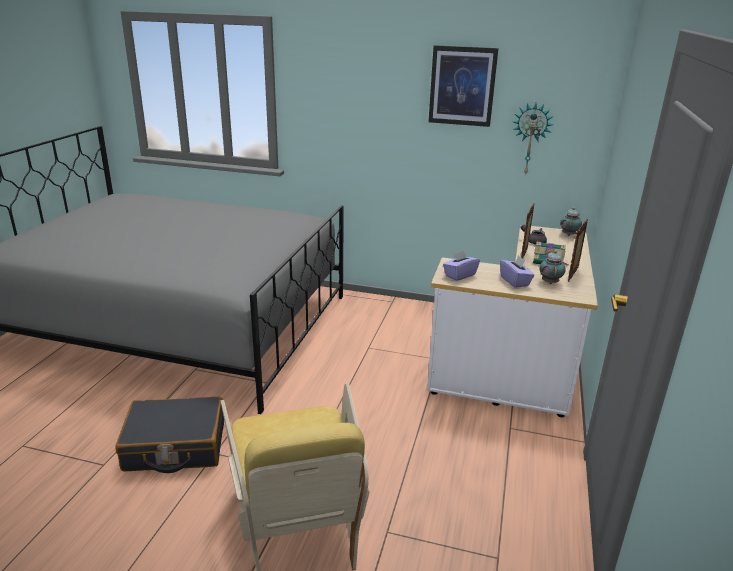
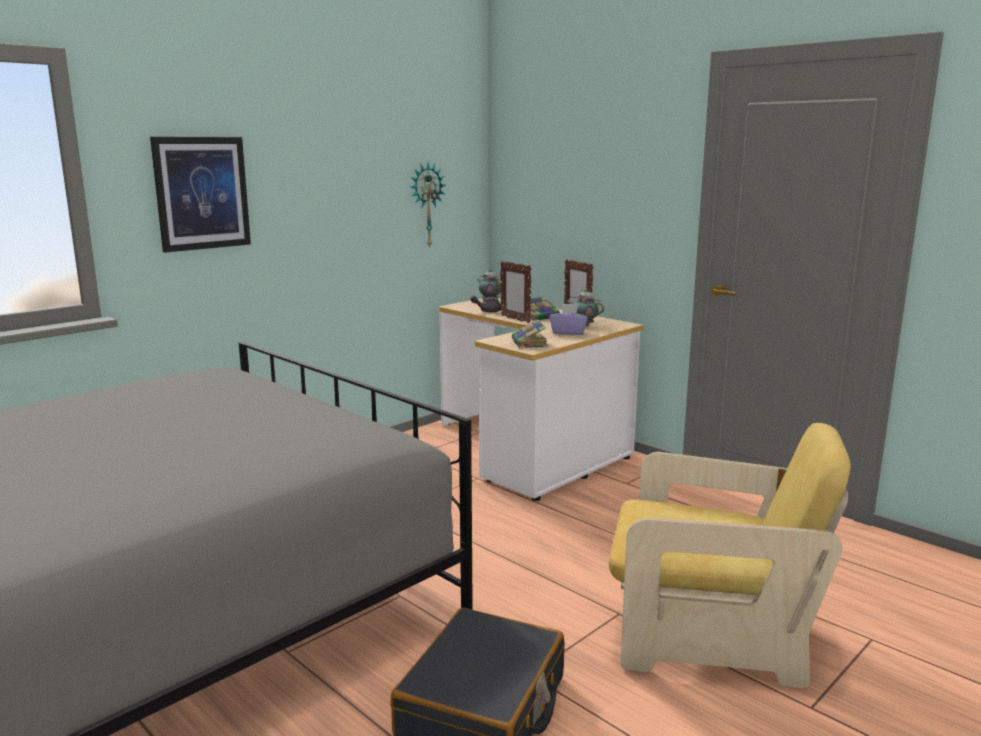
camera: 60 degrees left, 10 degrees down
picture [429,45,499,127] -> picture moved to [150,137,251,253]
purple tissue box [443,250,480,281] -> book [512,320,549,348]

